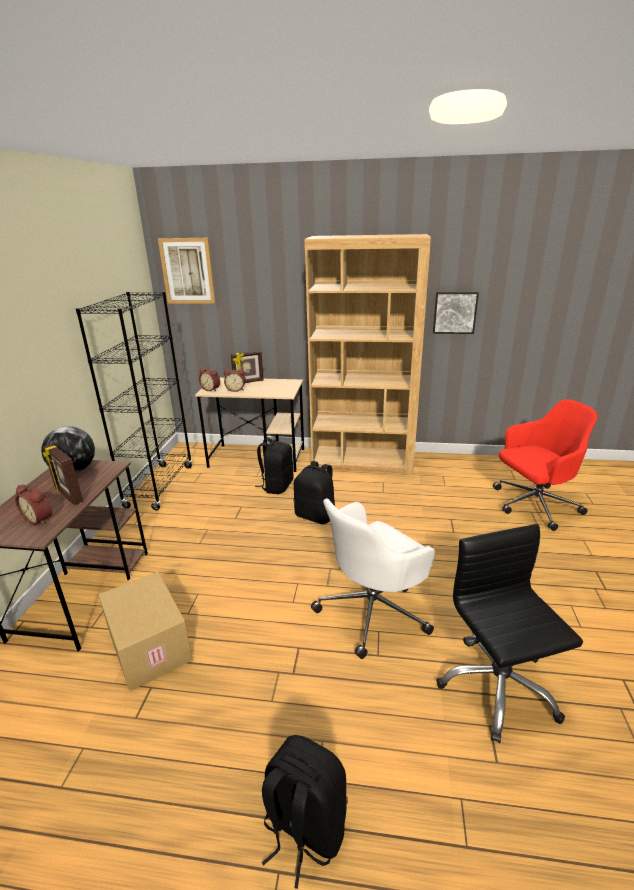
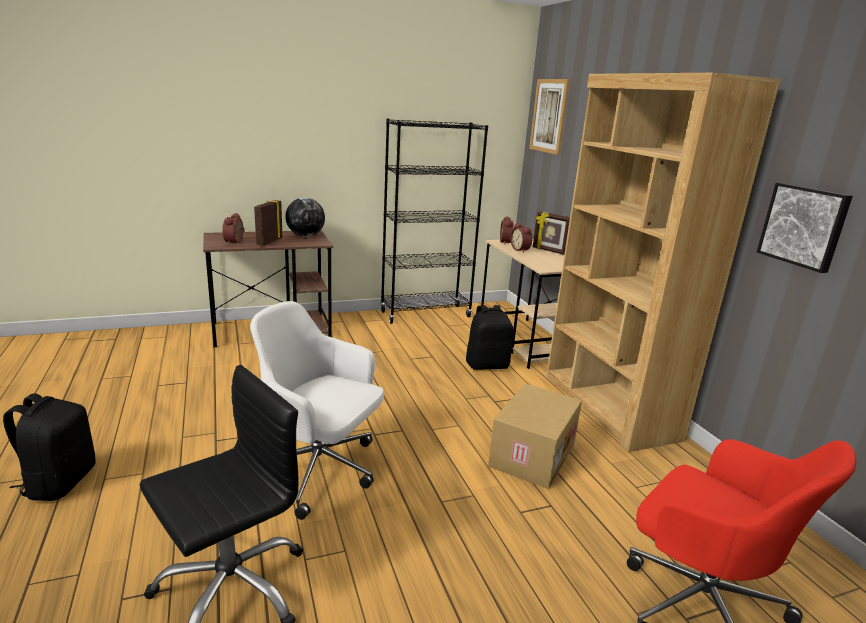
camera: 60 degrees right, 5 degrees down
cardboard box [99,572,192,691] -> cardboard box moved to [488,384,582,489]
black backpack [294,461,335,524] -> none

